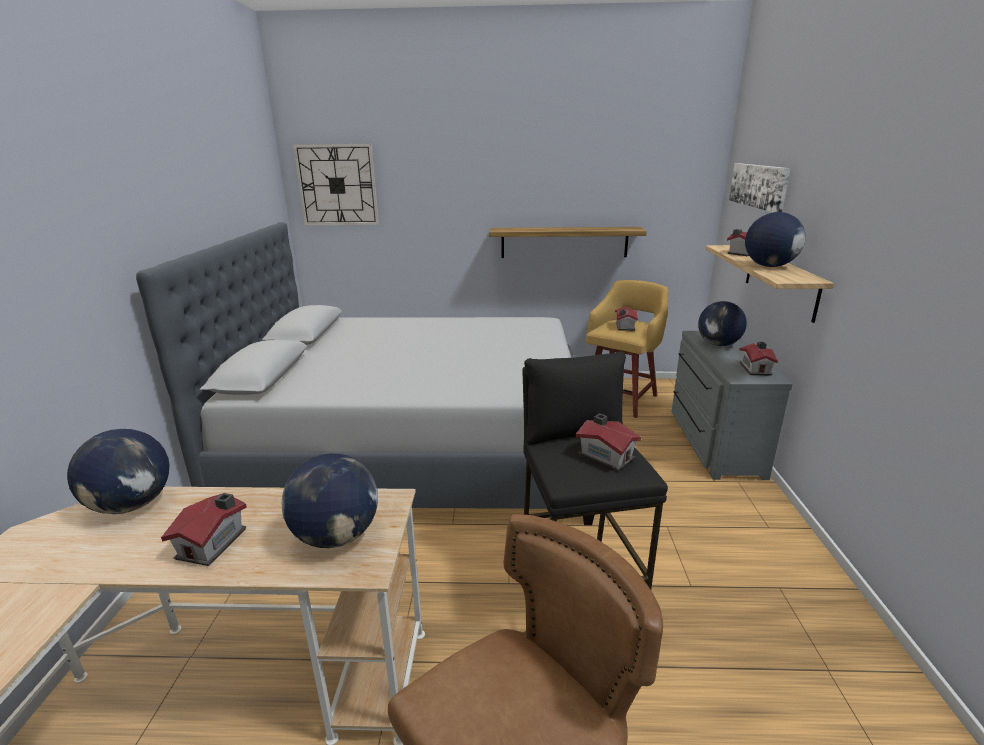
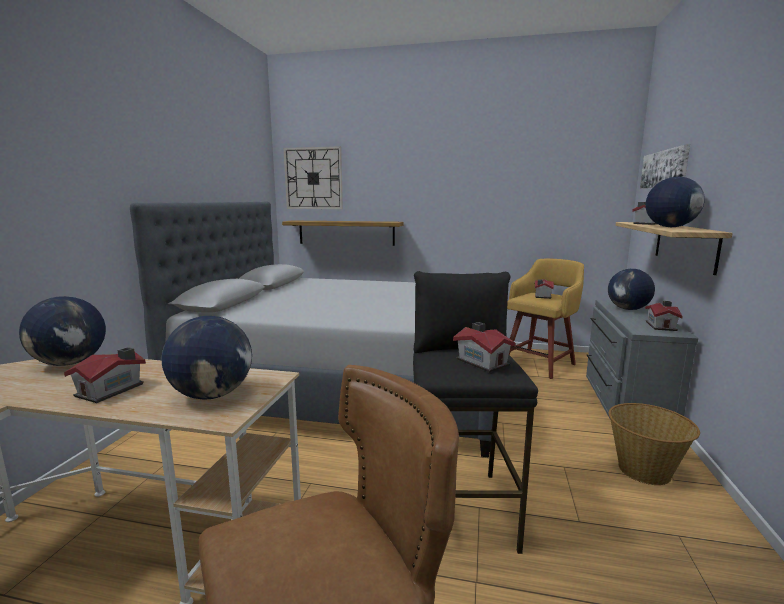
camera: 10 degrees right, 10 degrees down
shelf [489,227,647,258] -> shelf moved to [282,221,404,246]
none -> basket [609,403,700,485]

